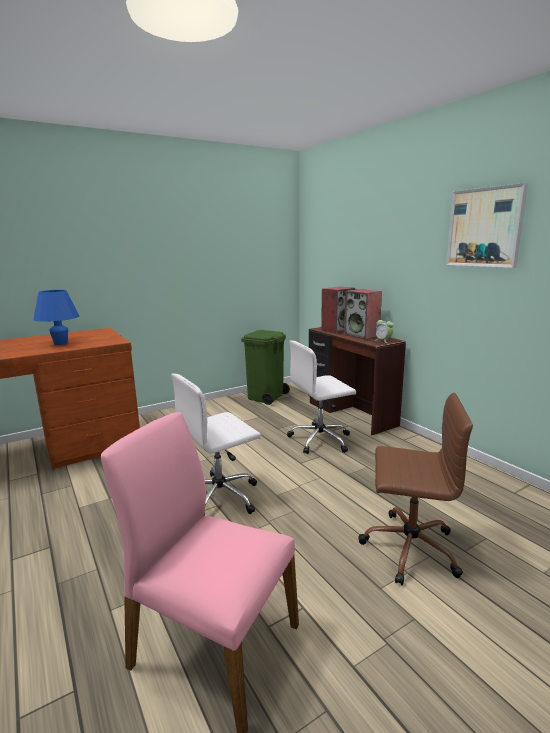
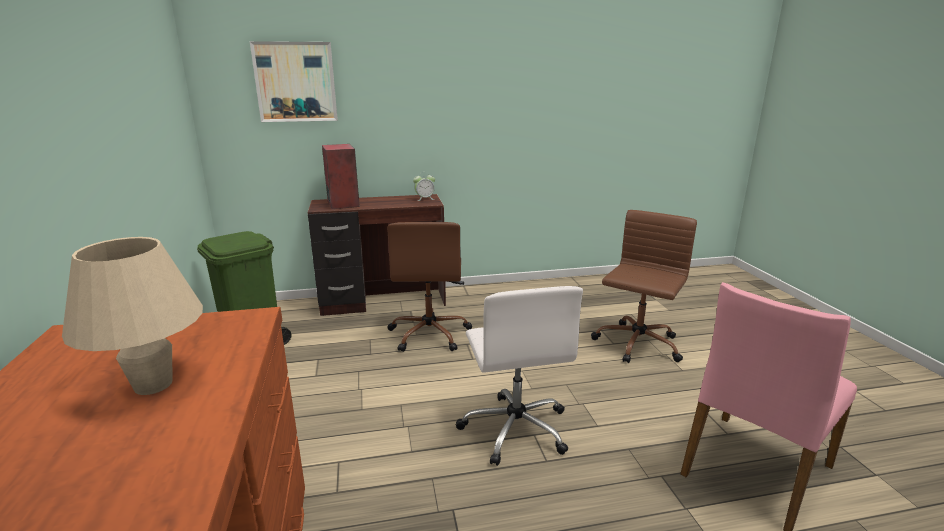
camera: 70 degrees left, 5 degrees up
blue table lamp [33,290,79,345] -> beige table lamp [62,237,203,395]
white office chair [287,340,356,454] -> brown office chair [387,222,472,352]
speaker [344,289,382,339] -> none
picture [446,183,528,268] -> picture moved to [250,41,338,122]

